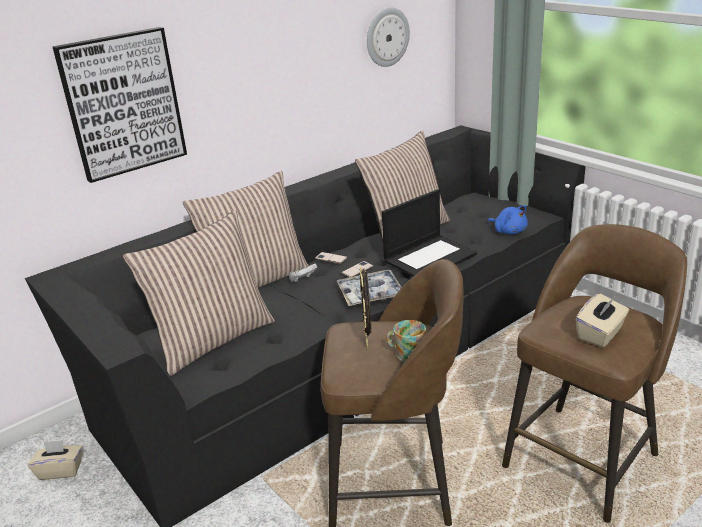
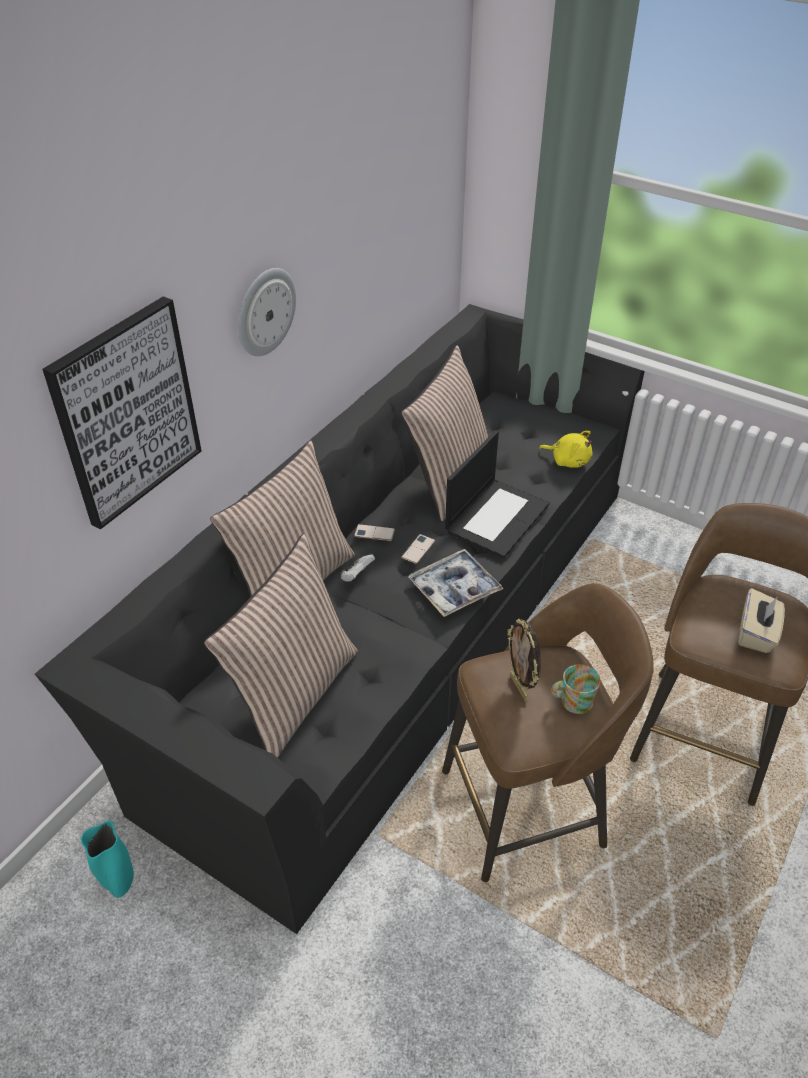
camera: 20 degrees left, 15 degrees up
beige tissue box [28,440,82,480] -> turquoise vase [81,821,134,898]
wall clock [367,8,410,67] -> wall clock moved to [238,268,296,356]
blue plush toy [487,205,528,234] -> yellow plush toy [539,431,592,468]

